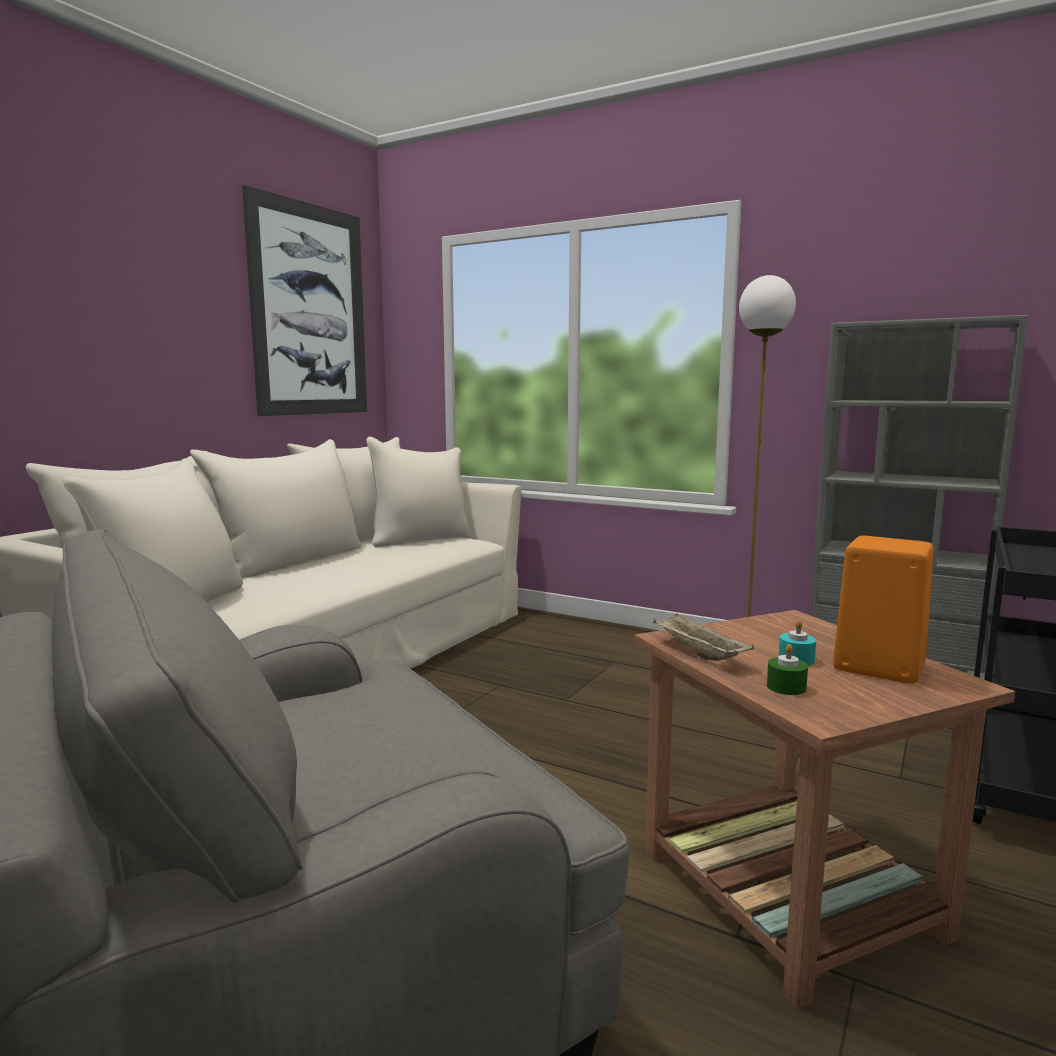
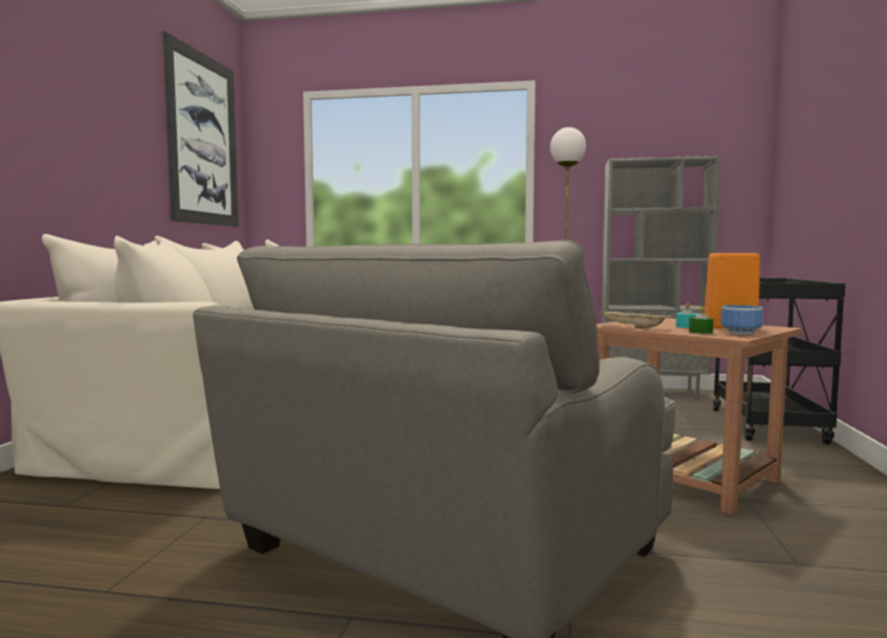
camera: 20 degrees left, 5 degrees down
none -> bowl [721,305,763,334]

